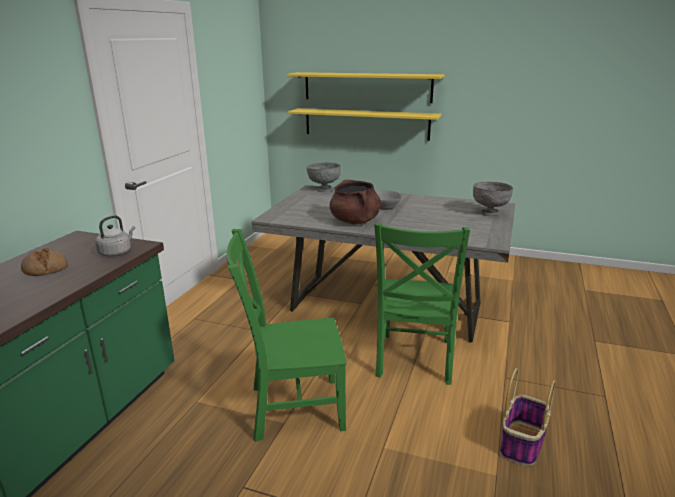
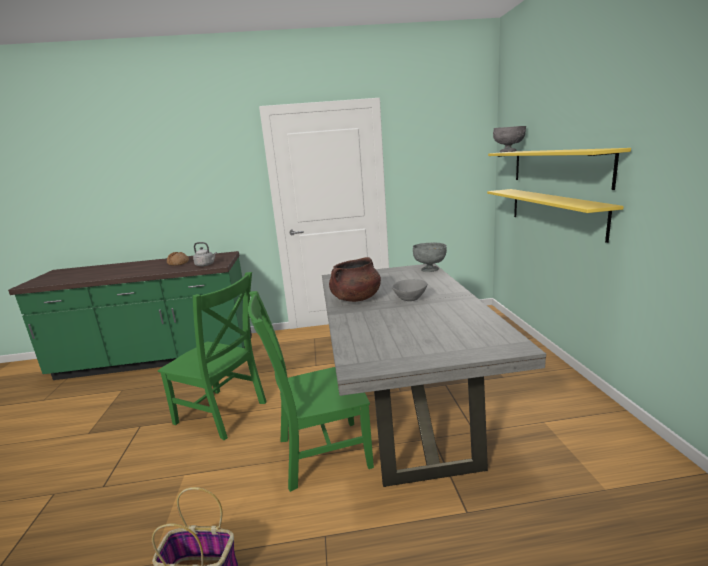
camera: 65 degrees right, 5 degrees down
green chair [226,229,347,442] -> green chair turned 150 degrees clockwise [158,272,267,440]
grey bowl [473,182,513,216] -> grey bowl moved to [493,126,526,152]

